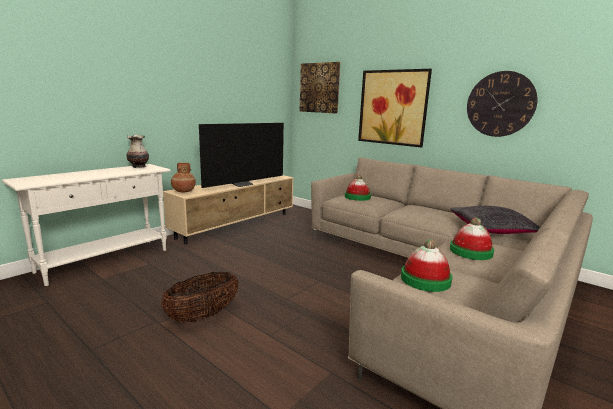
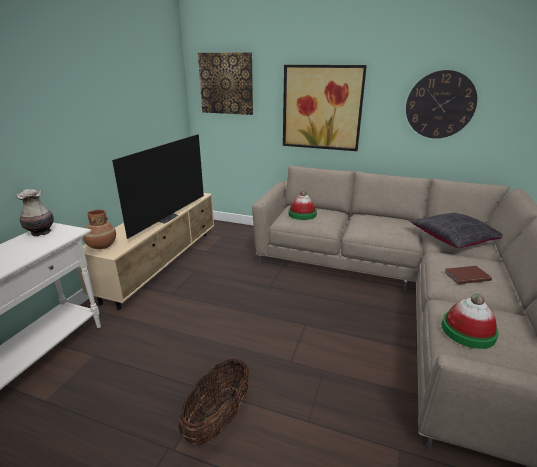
camera: 20 degrees left, 10 degrees up
hat [450,218,494,260] -> brown book [444,266,492,284]

